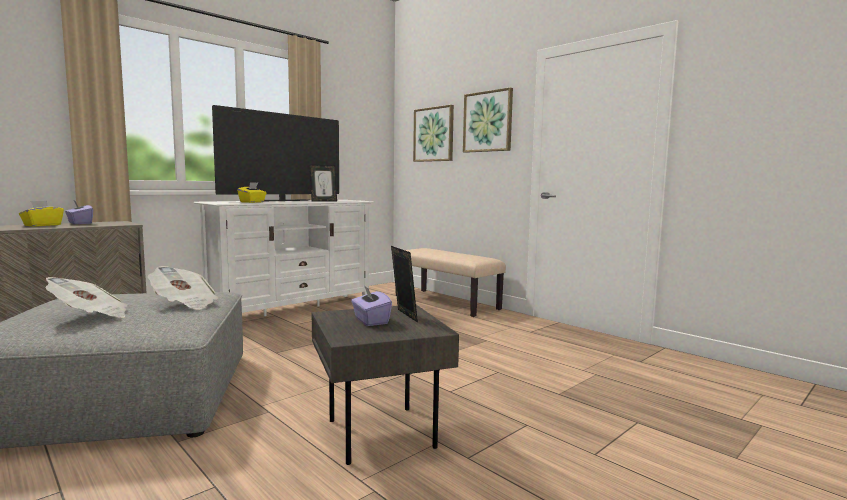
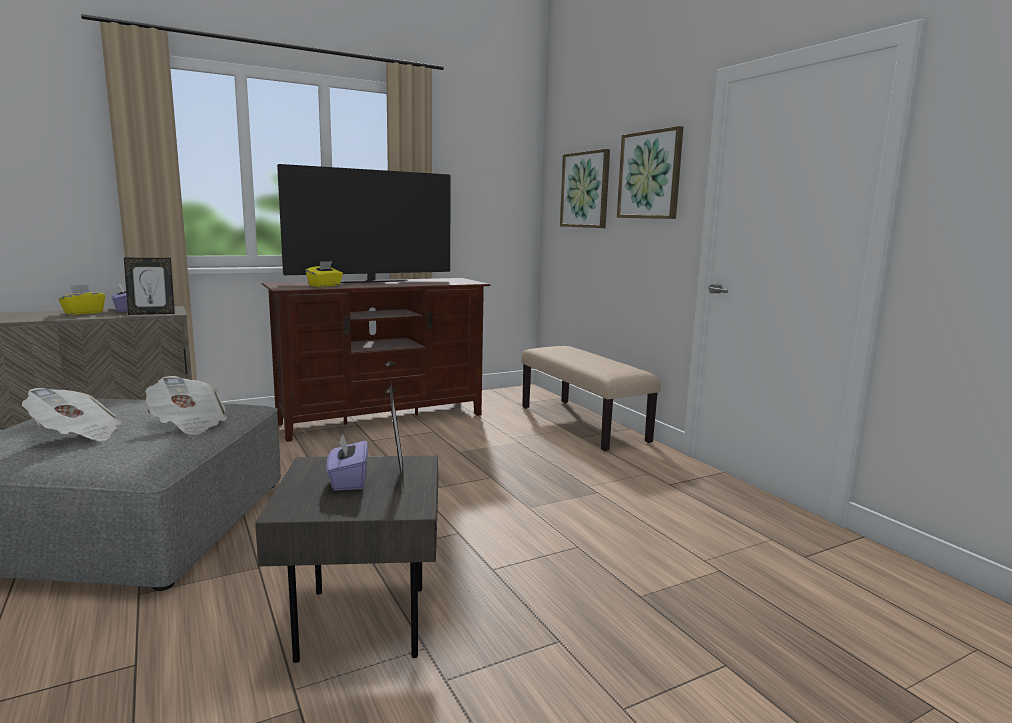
camera: 15 degrees right, 5 degrees up
white tv stand [193,200,374,316] -> brown tv stand [262,278,491,442]
picture frame [309,164,337,202] -> picture frame moved to [124,258,175,315]

